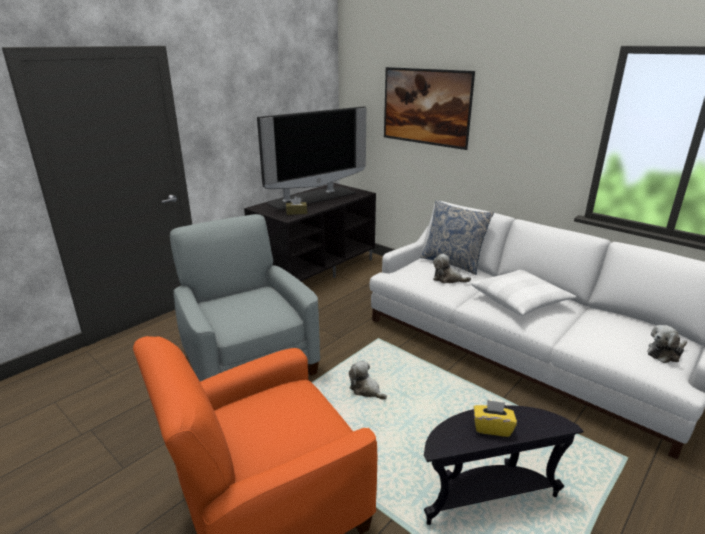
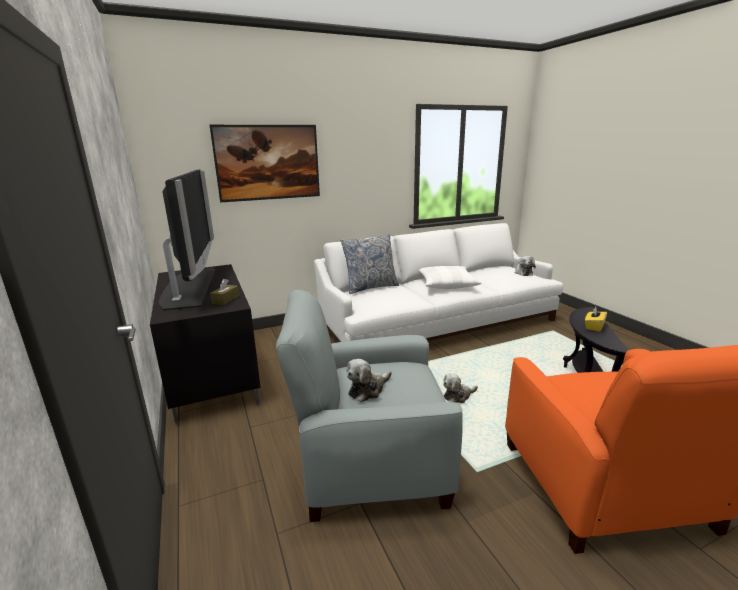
camera: 65 degrees left, 5 degrees down
plush toy [433,254,471,283] -> plush toy moved to [347,359,392,402]

